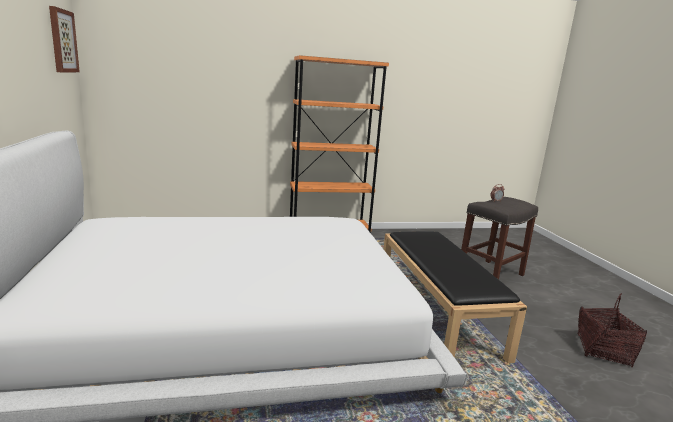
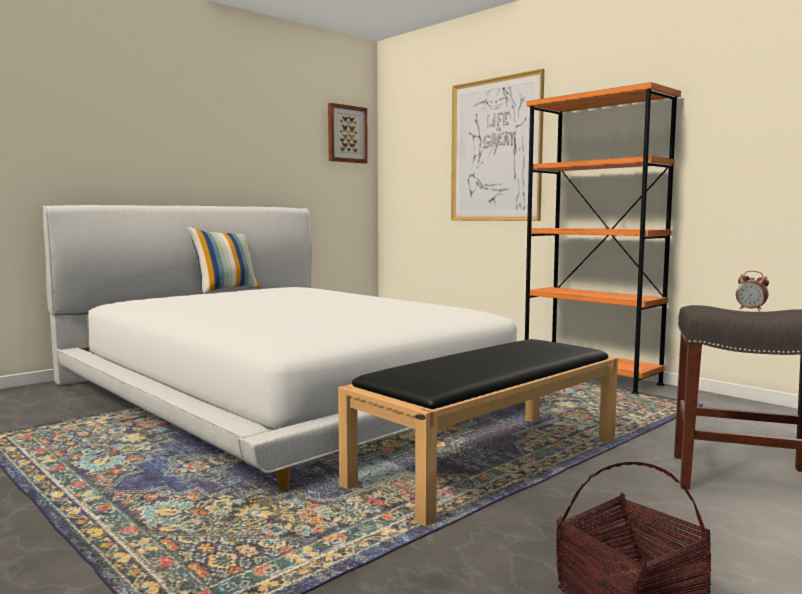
camera: 60 degrees right, 10 degrees down
none -> pillow [187,227,260,294]
none -> picture [451,69,544,221]

